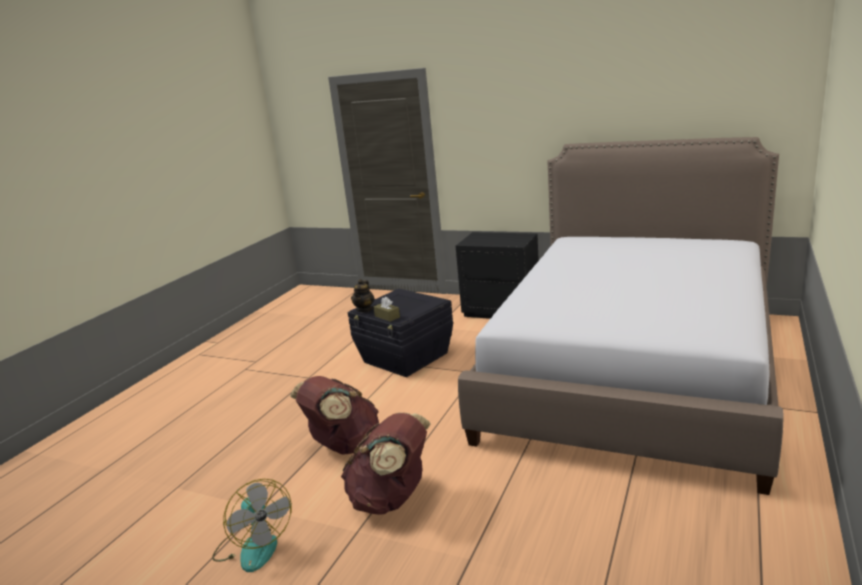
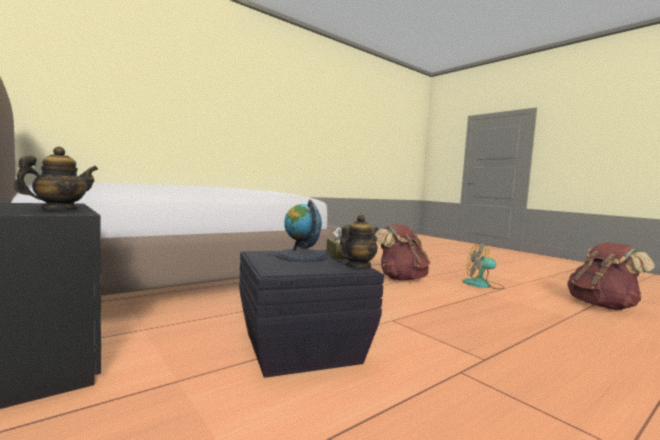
camera: 155 degrees left, 15 degrees down
fan [212,479,292,572] -> fan turned 75 degrees counterclockwise [462,242,504,289]
brown backpack [290,376,379,454] -> brown backpack moved to [568,242,655,310]
none -> teapot [13,146,98,210]
none -> globe [276,200,327,262]

